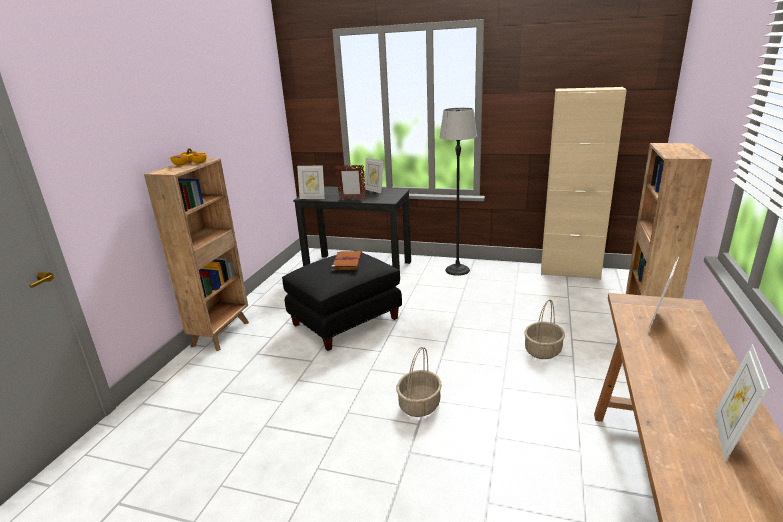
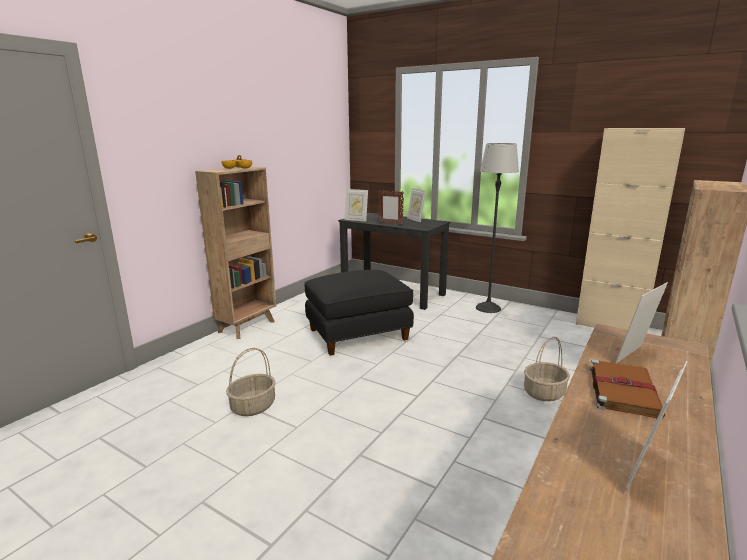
camera: 15 degrees right, 5 degrees down
brown book [332,251,362,271] -> brown book moved to [590,359,665,418]
basket [397,347,442,417] -> basket moved to [226,348,276,416]

